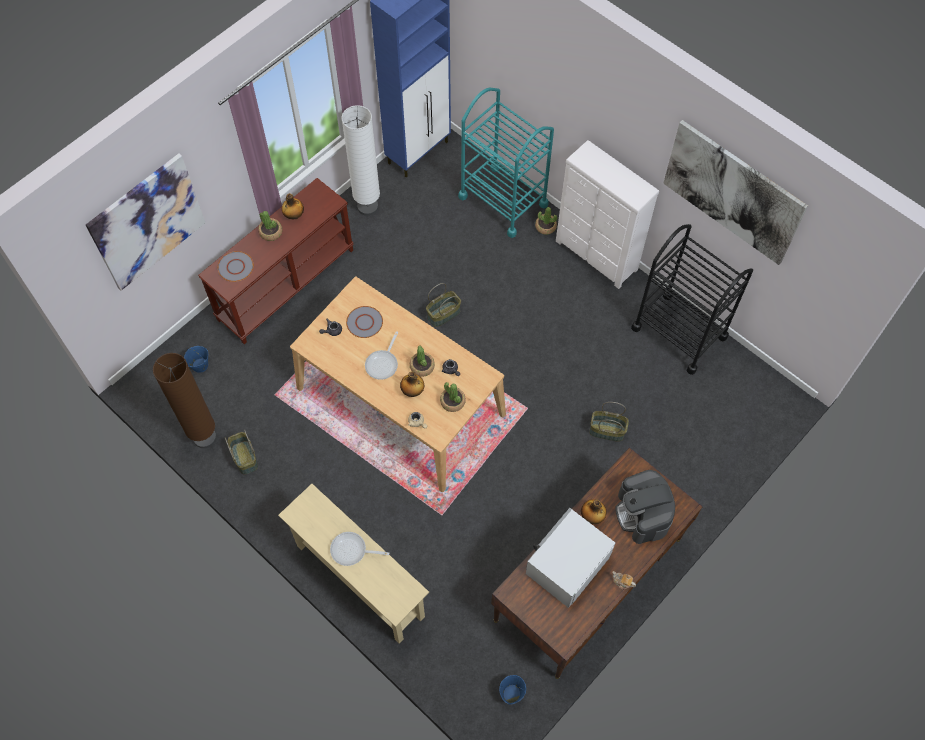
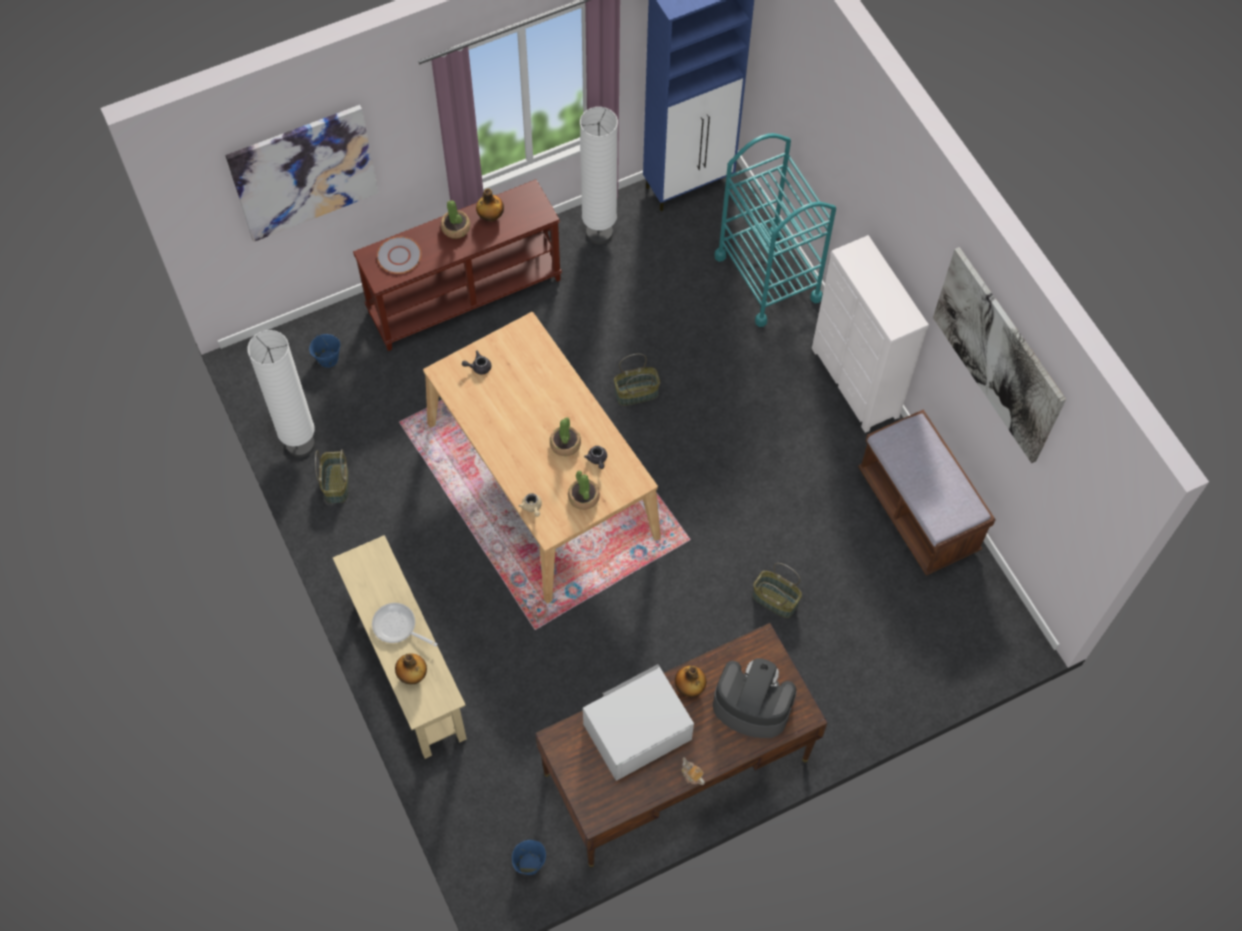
camera: 20 degrees right, 0 degrees up
brown floor lamp [153,353,217,448] -> white floor lamp [247,330,315,458]
grey plate [346,306,383,338] -> none
frying pan [365,331,399,380] -> none
bottle [400,371,424,397] -> bottle moved to [395,653,427,684]
potted plant [535,207,557,235] -> none
coffee machine [615,470,675,544] -> coffee machine turned 105 degrees clockwise [713,658,796,738]
black cart [631,224,753,375] -> brown bench [858,410,996,576]

